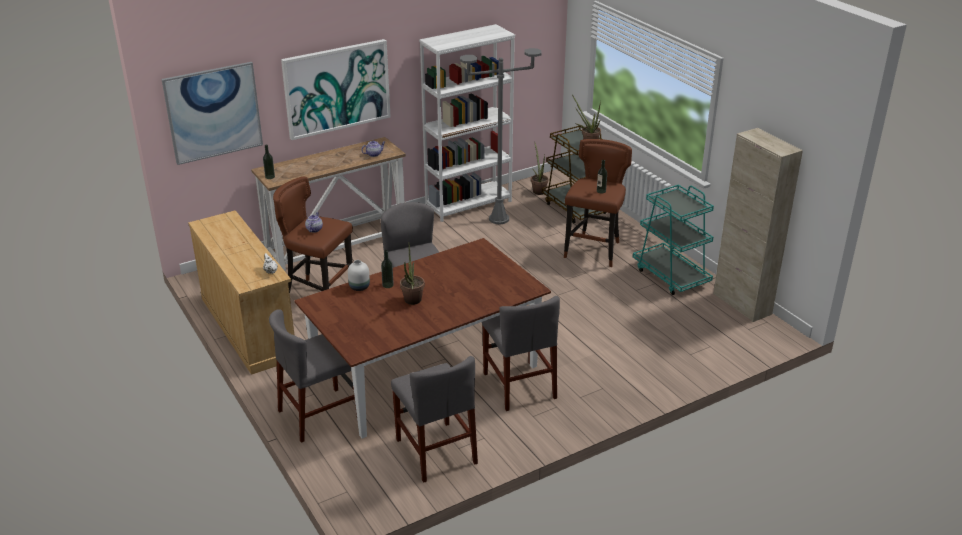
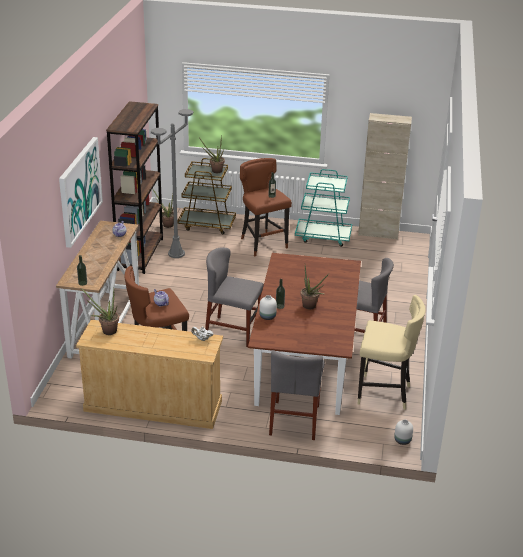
camera: 50 degrees left, 0 degrees up
picture [161,62,263,165] -> none
grey chair [391,356,478,483] -> beige stool [357,295,426,409]
white bookcase [419,24,515,222] -> brown bookcase [106,101,163,274]
none -> potted plant [81,288,119,335]
none -> white vase [394,419,413,445]

